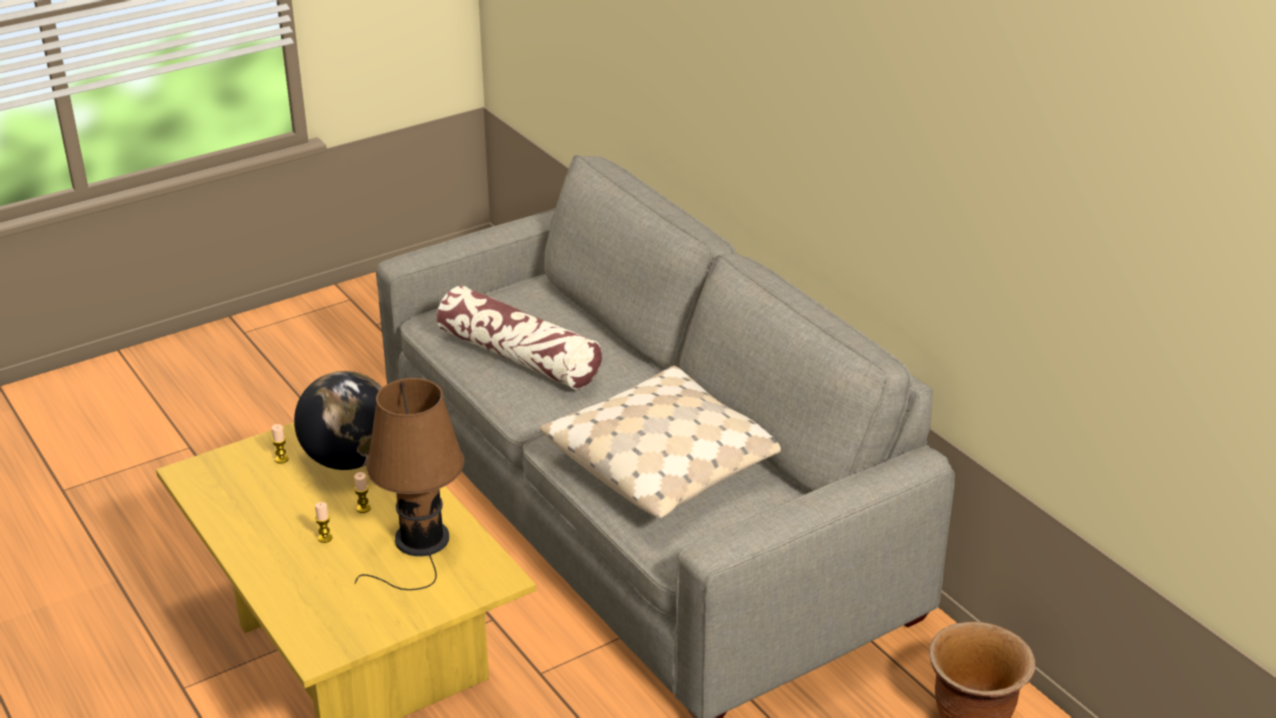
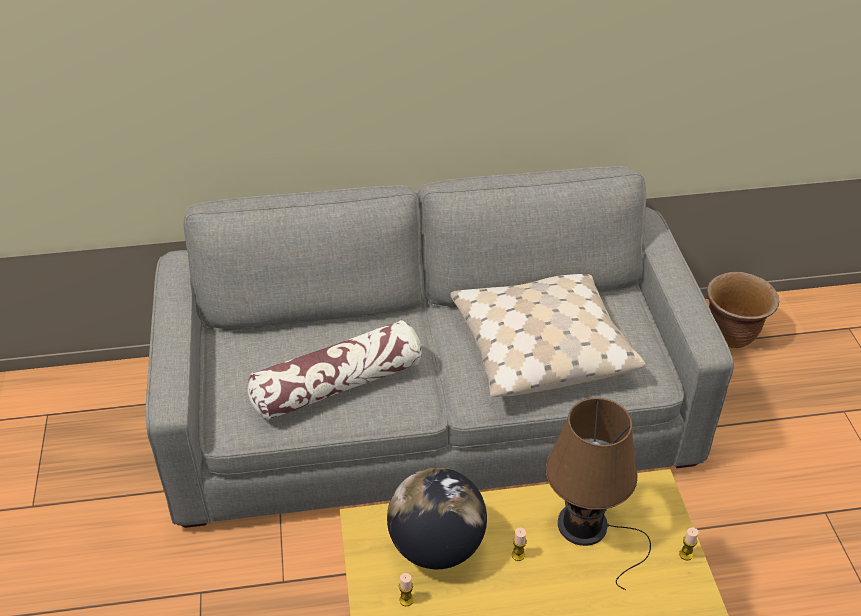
camera: 65 degrees left, 10 degrees up
candle [315,502,332,543] -> candle moved to [679,527,699,560]

